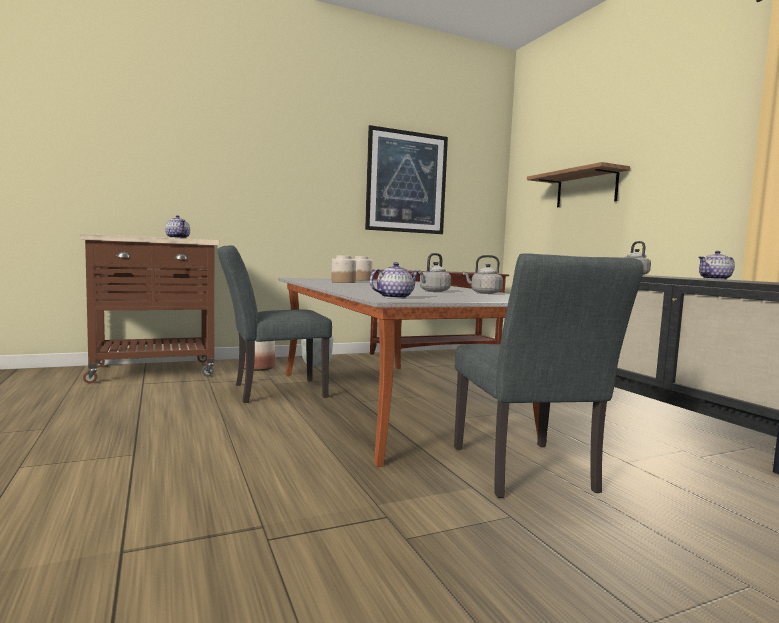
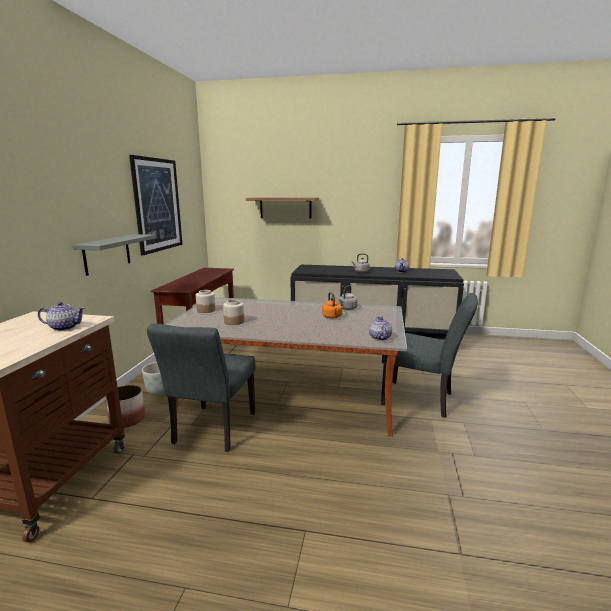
camera: 55 degrees left, 10 degrees up
grey kettle [418,253,451,292] -> orange kettle [322,292,342,318]
none -> grey shelf [72,234,156,276]

